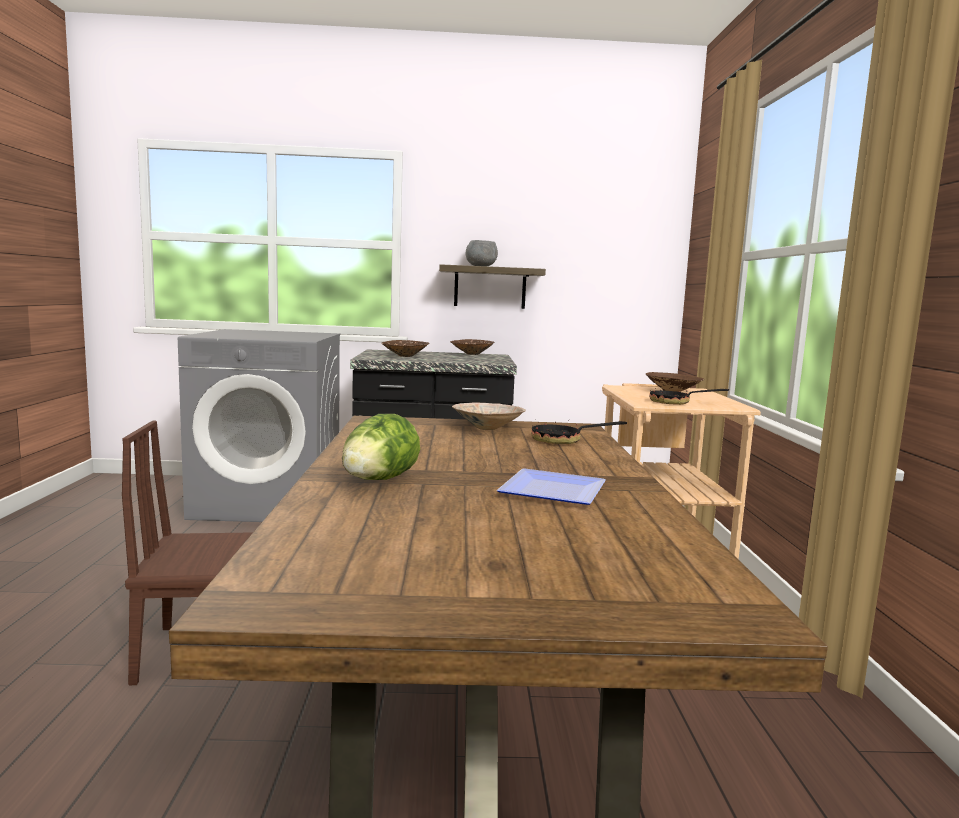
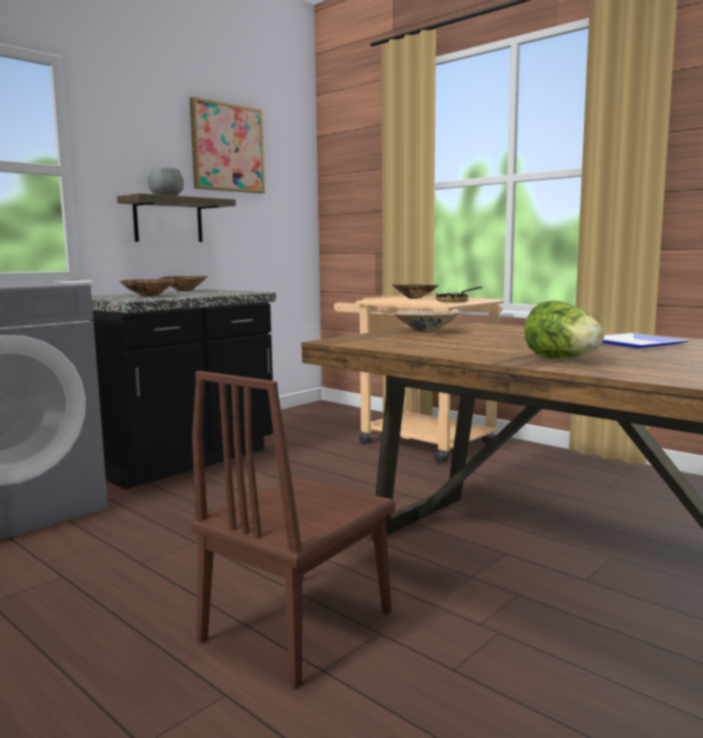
camera: 45 degrees left, 0 degrees up
frying pan [531,419,627,444] -> none
none -> picture [190,97,265,194]

